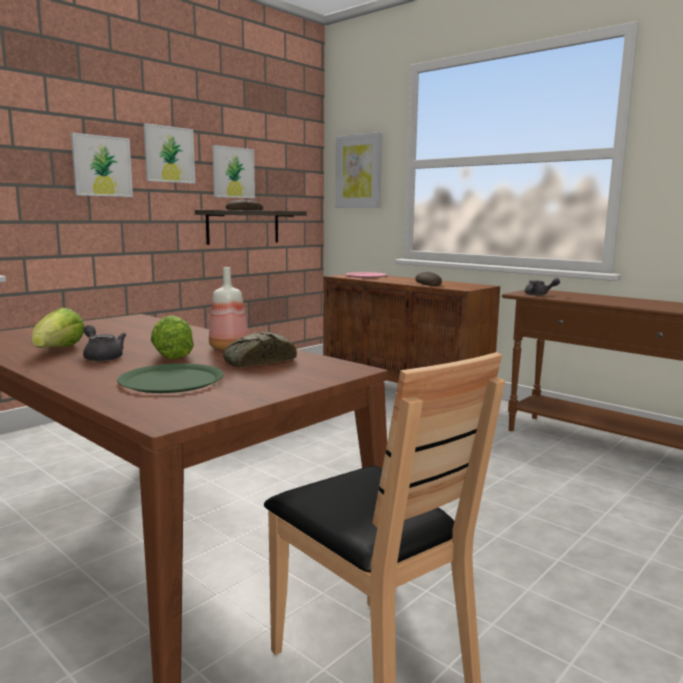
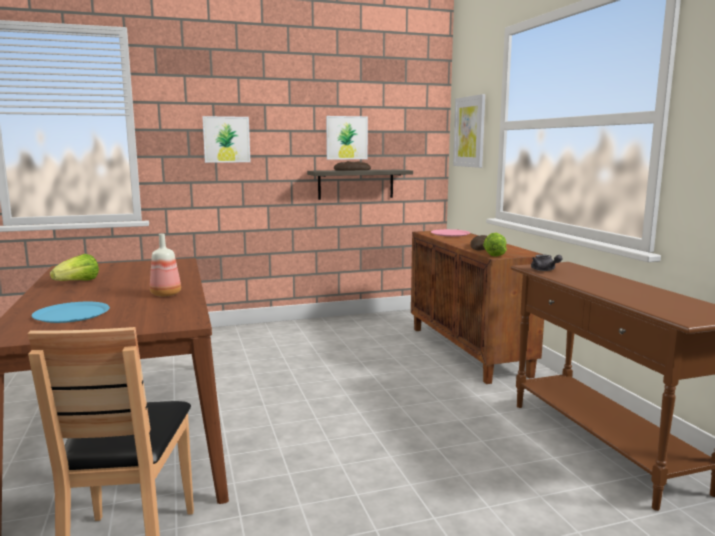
camera: 30 degrees right, 0 degrees up
grey teapot [83,325,126,361] -> none
green plate [117,363,224,393] -> blue plate [32,302,110,323]
picture [144,123,195,184] -> none
lettuce [151,315,194,359] -> lettuce moved to [483,233,507,257]
bread [223,332,297,367] -> none

